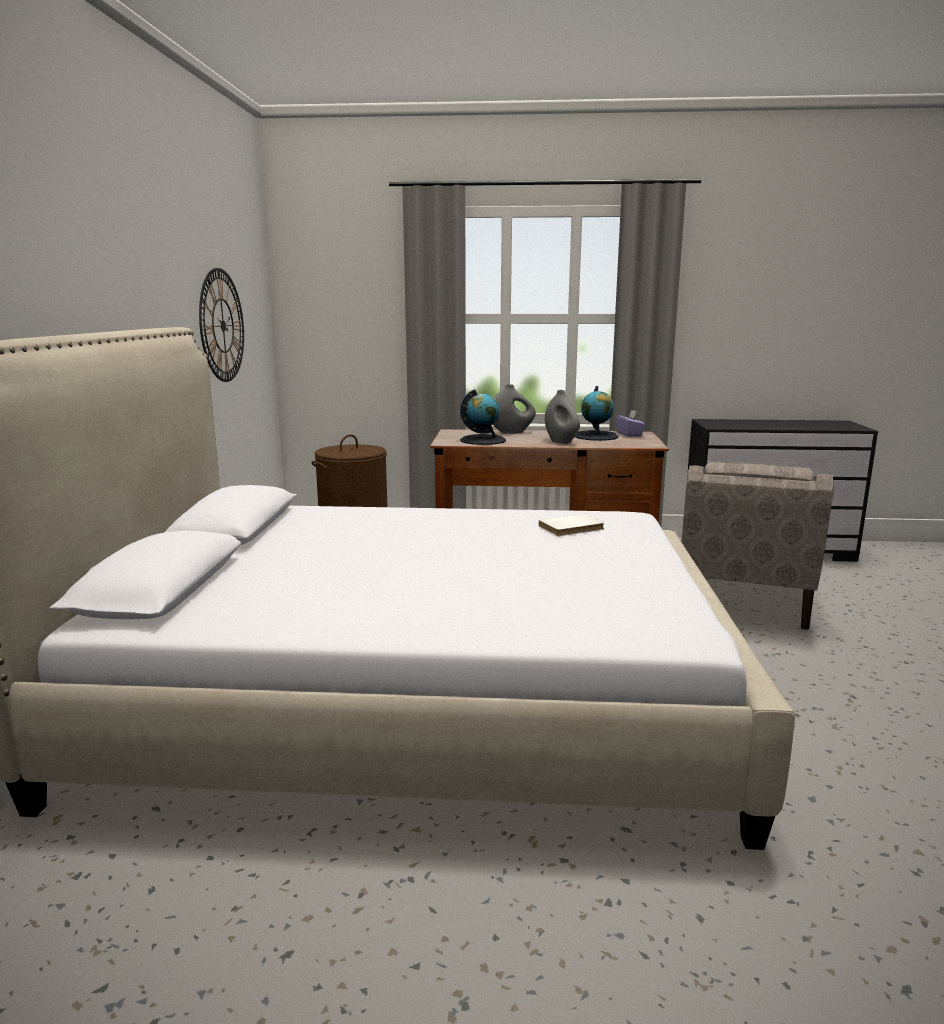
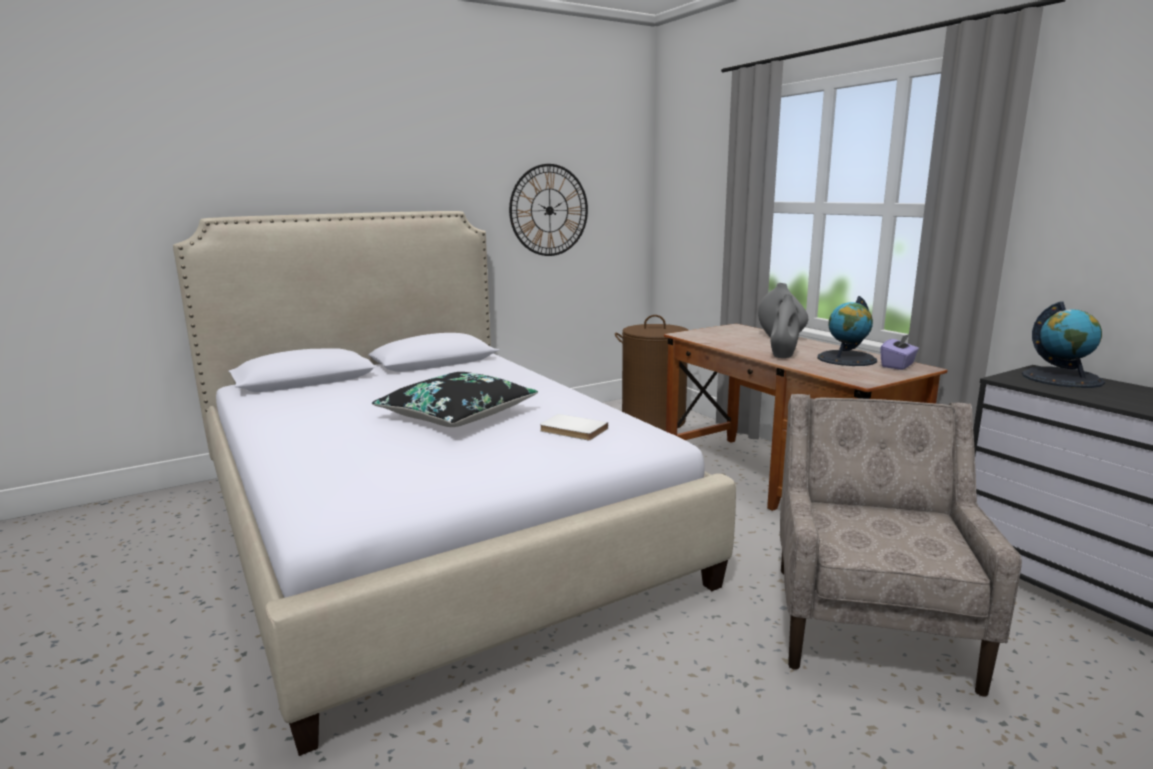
camera: 55 degrees right, 0 degrees up
globe [460,389,506,445] -> globe moved to [1022,301,1105,388]
beige armchair [682,462,834,630] -> beige armchair turned 120 degrees clockwise [780,394,1022,697]
none -> black pillow [372,372,538,427]

